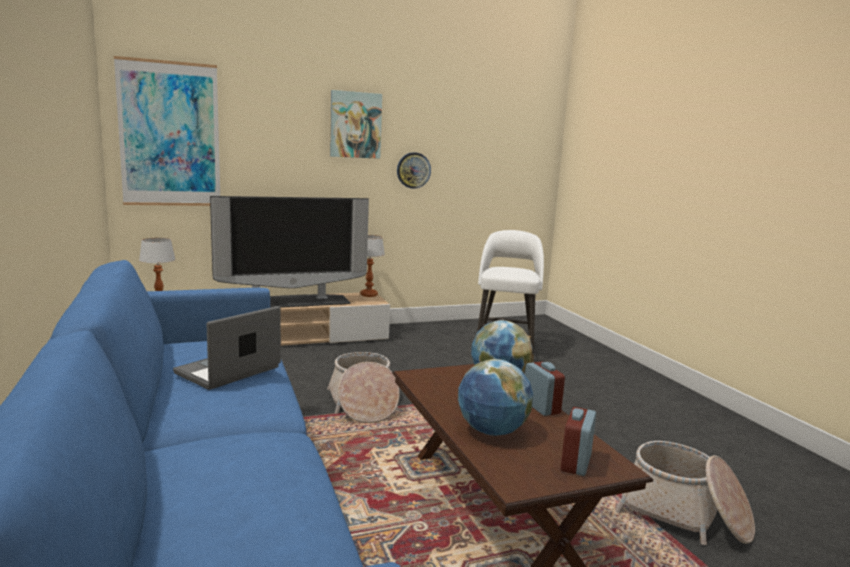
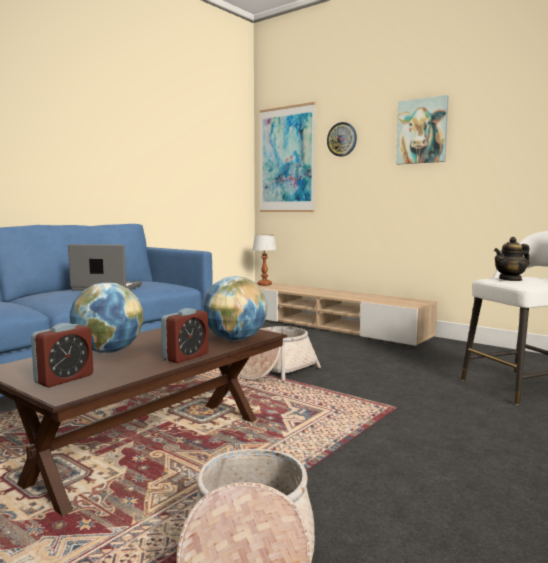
camera: 60 degrees right, 5 degrees down
television [210,196,369,308] -> none
table lamp [360,235,385,297] -> none
wall clock [397,152,431,189] -> wall clock moved to [327,122,357,157]
alarm clock [561,407,596,476] -> alarm clock turned 135 degrees clockwise [31,323,93,387]
none -> teapot [494,237,530,281]

